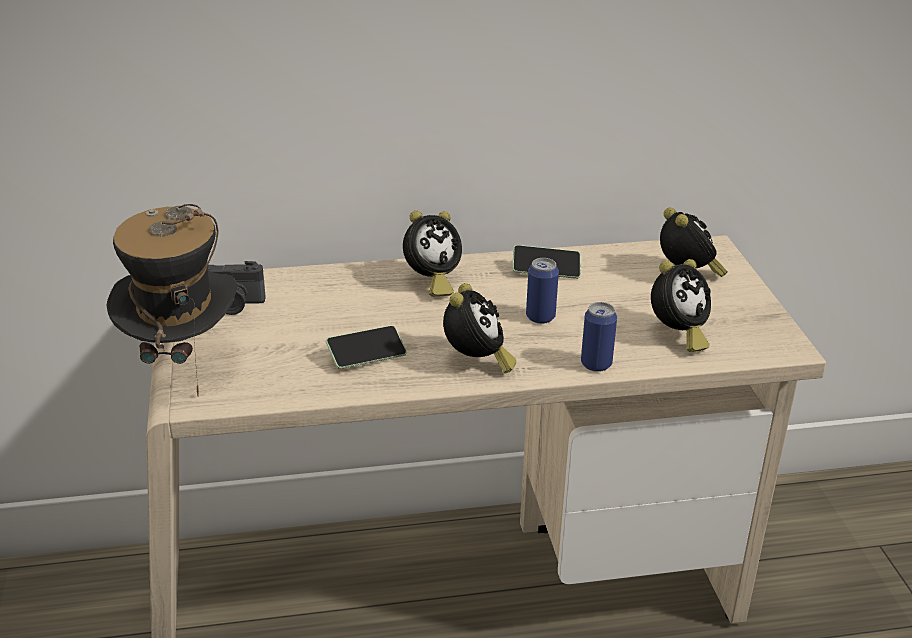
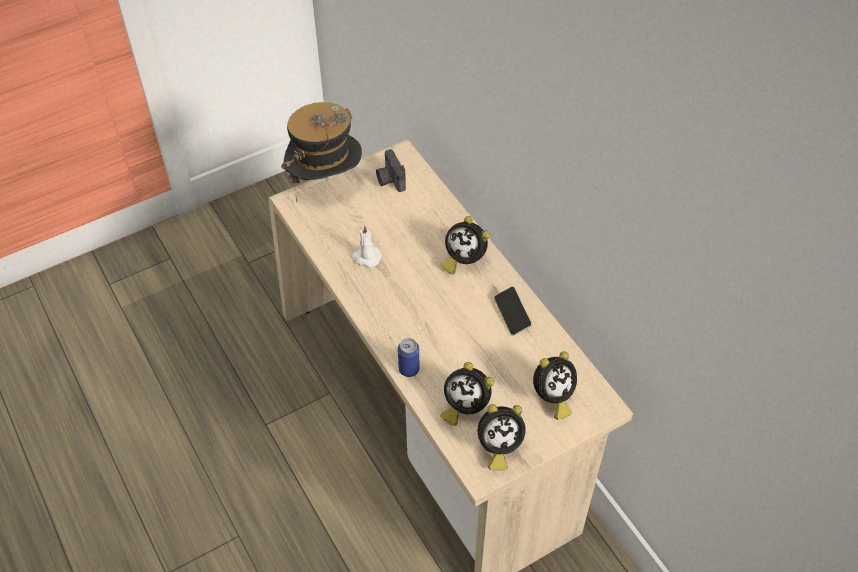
camera: 70 degrees right, 20 degrees up
phone [326,325,407,369] -> white candle [351,225,382,267]
alarm clock [443,283,516,374] -> alarm clock moved to [477,404,526,470]
can [526,258,559,324] -> none

